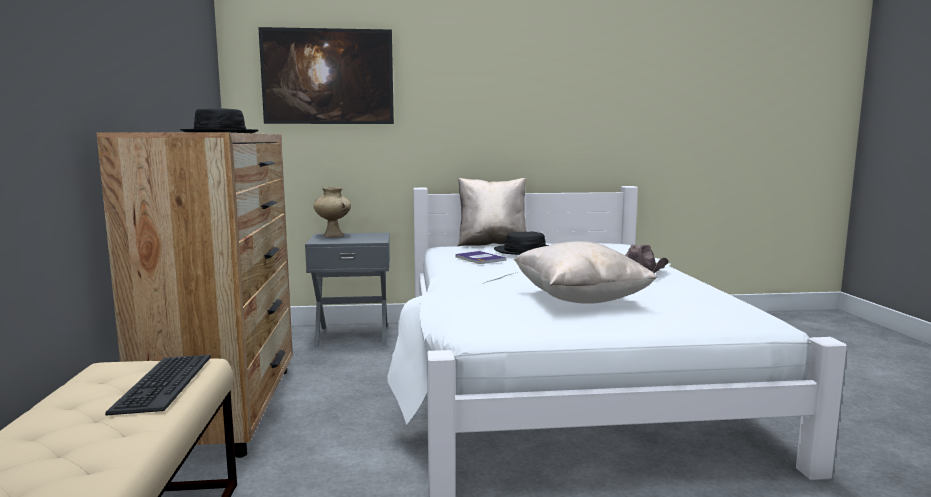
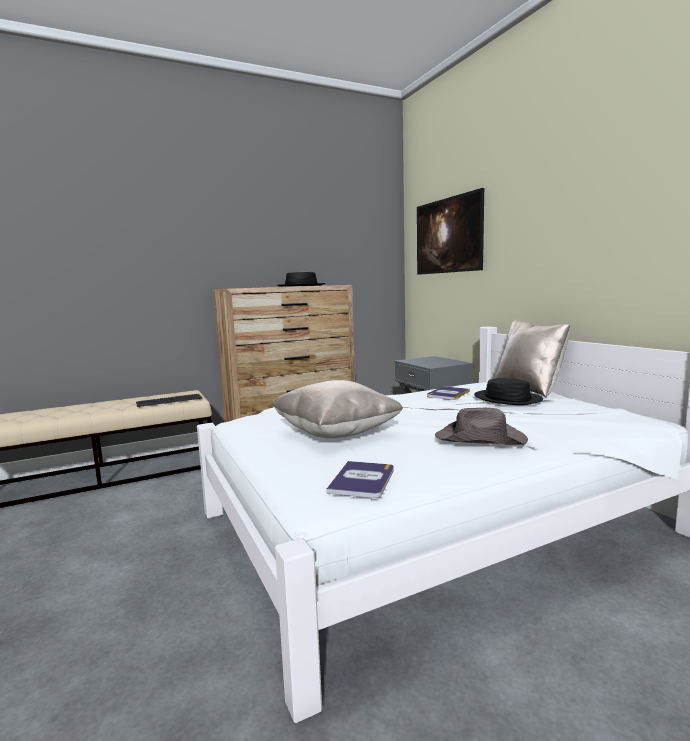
camera: 70 degrees right, 0 degrees up
beige vase [314,187,351,237] -> none
none -> book [326,461,394,498]

